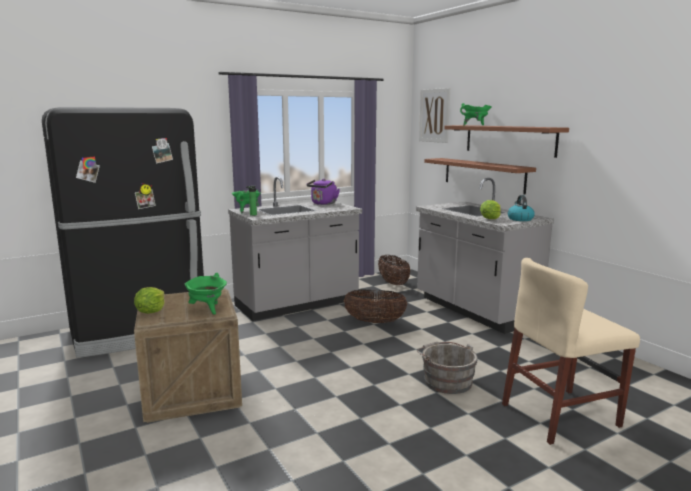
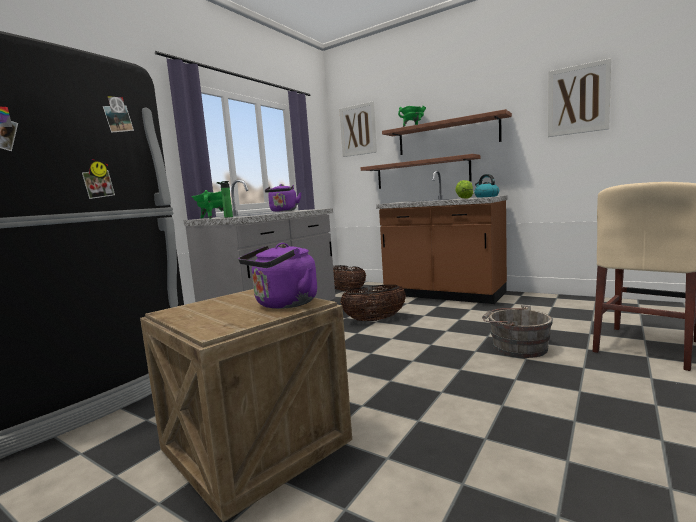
camera: 25 degrees left, 5 degrees down
lettuce [134,287,164,314] -> none
green cooking pot [184,273,227,314] -> purple kettle [238,243,317,309]
grey counter [416,178,554,334] -> brown counter [376,170,507,304]
none -> picture [548,58,611,137]

